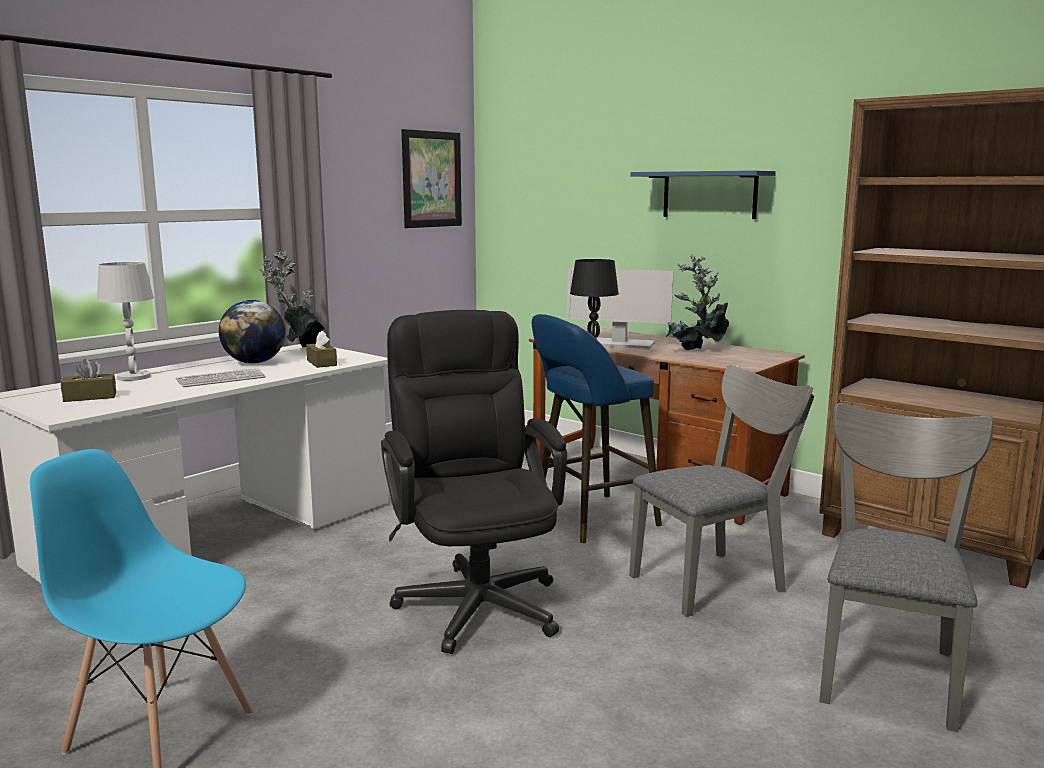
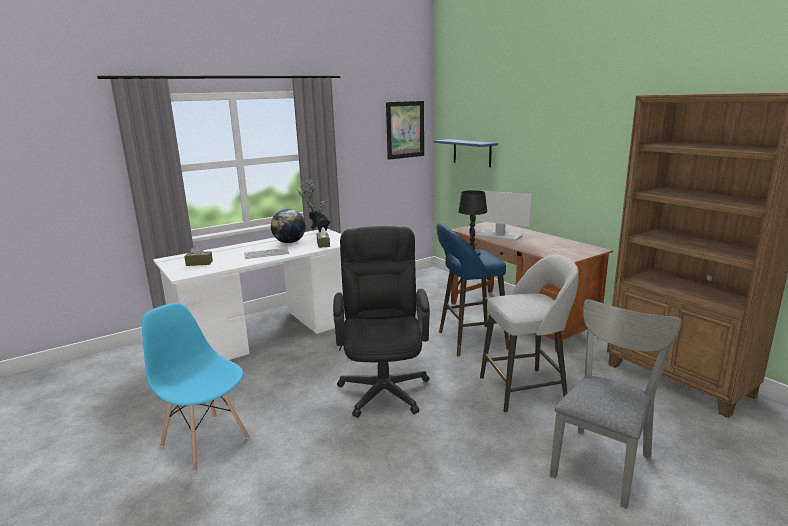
camera: 15 degrees right, 5 degrees up
white table lamp [97,262,154,381] -> none
grey chair [629,364,814,617] -> grey stool [480,255,578,412]
blue shelf [630,170,776,219] -> blue shelf moved to [434,139,498,167]
potted plant [666,254,729,350] -> none

